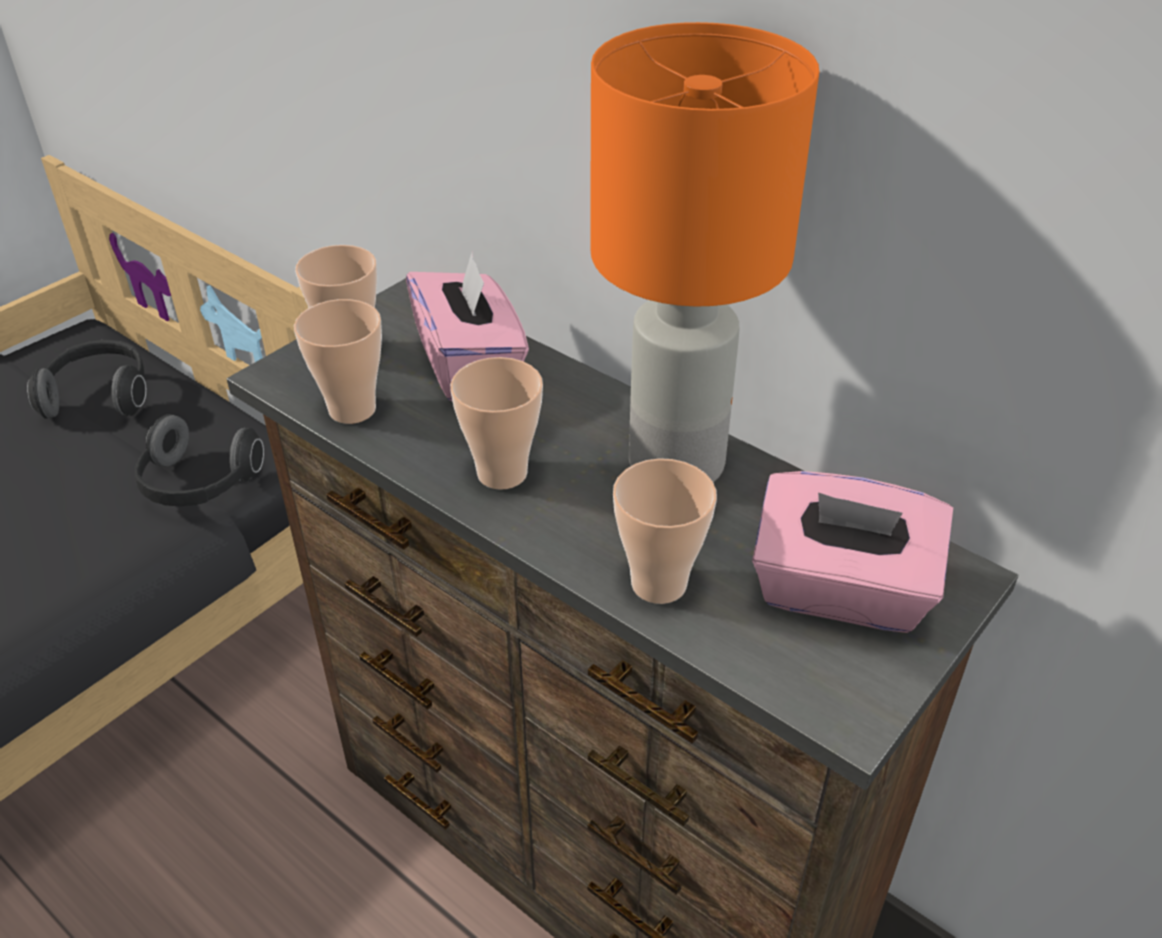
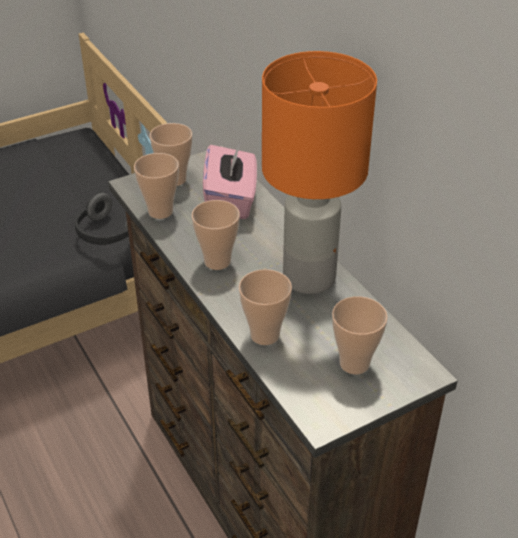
camera: 20 degrees right, 0 degrees up
headphones [27,340,146,419] -> none
pink tissue box [752,471,953,633] -> cup [332,296,388,375]

